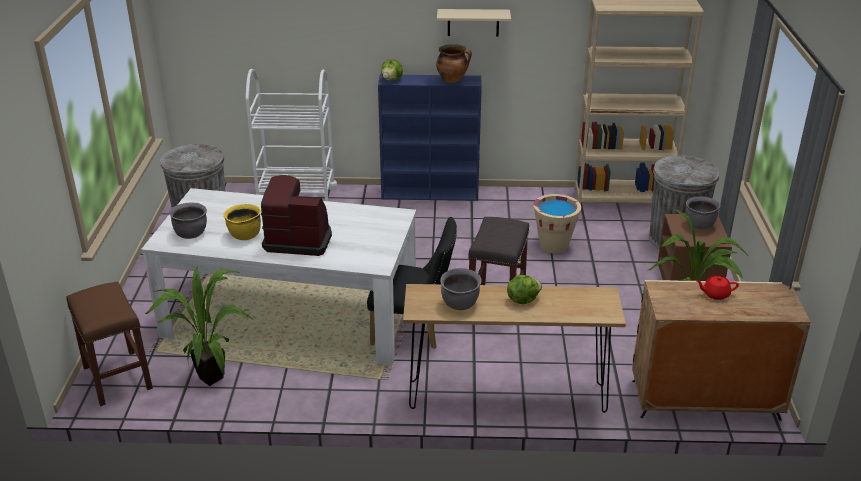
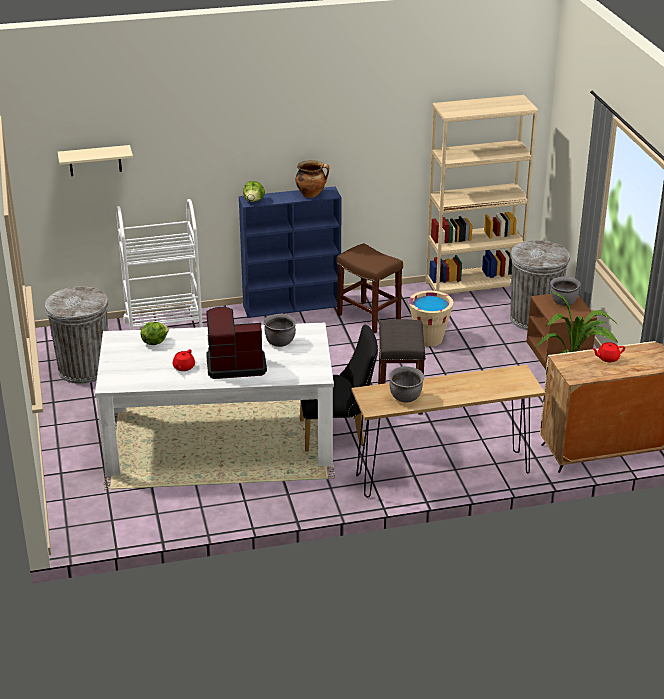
camera: 15 degrees left, 0 degrees up
brown stool [66,281,153,406] -> brown stool moved to [337,243,403,334]
potted plant [145,267,252,386] -> none
grey cooking pot [169,202,207,239] -> grey cooking pot moved to [263,314,296,347]
yellow cooking pot [223,204,261,240] -> red teapot [173,349,195,371]
beige shelf [437,9,511,37] -> beige shelf moved to [58,145,133,176]
lettuce [507,275,542,304] -> lettuce moved to [141,322,169,345]

